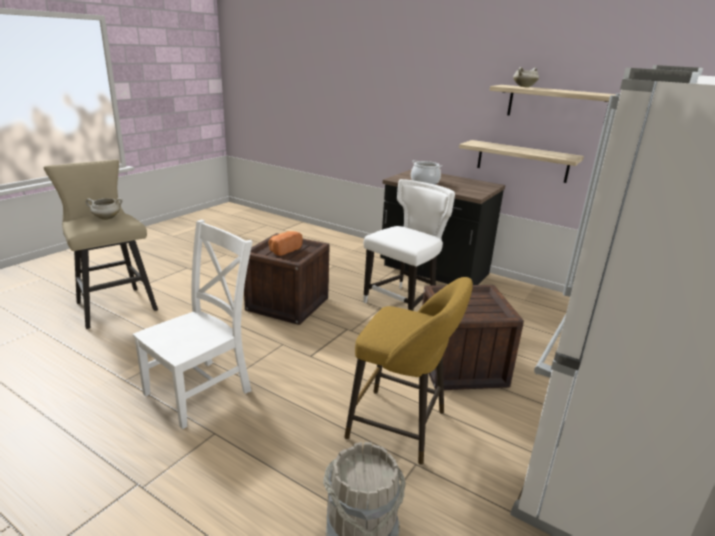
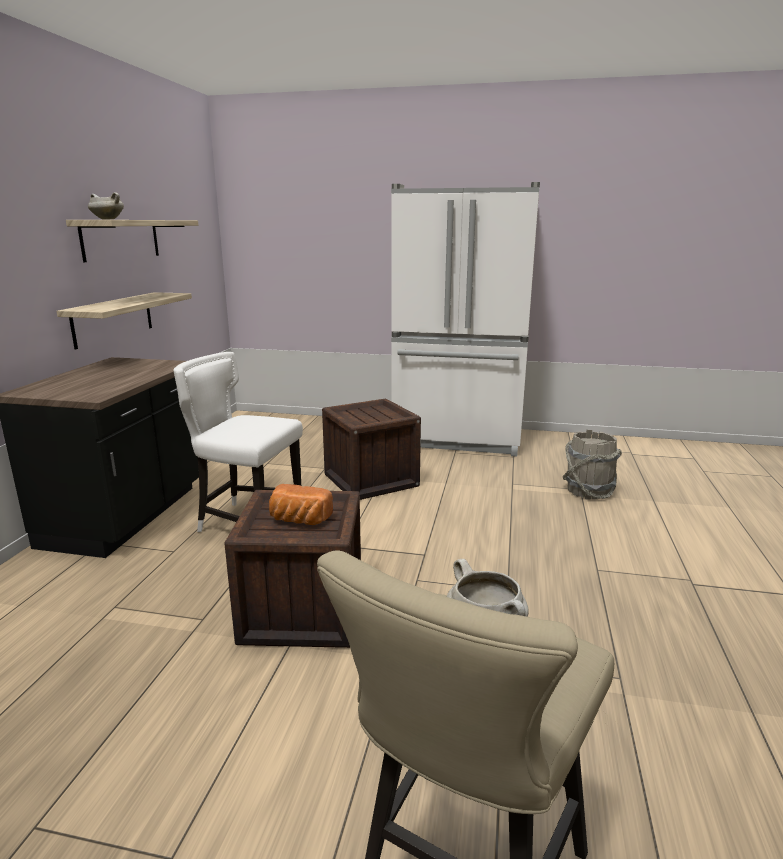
camera: 110 degrees left, 5 degrees down
white chair [132,220,253,429] -> none
yellow stool [344,277,473,465] -> none
cooking pot [411,160,442,184] -> none

